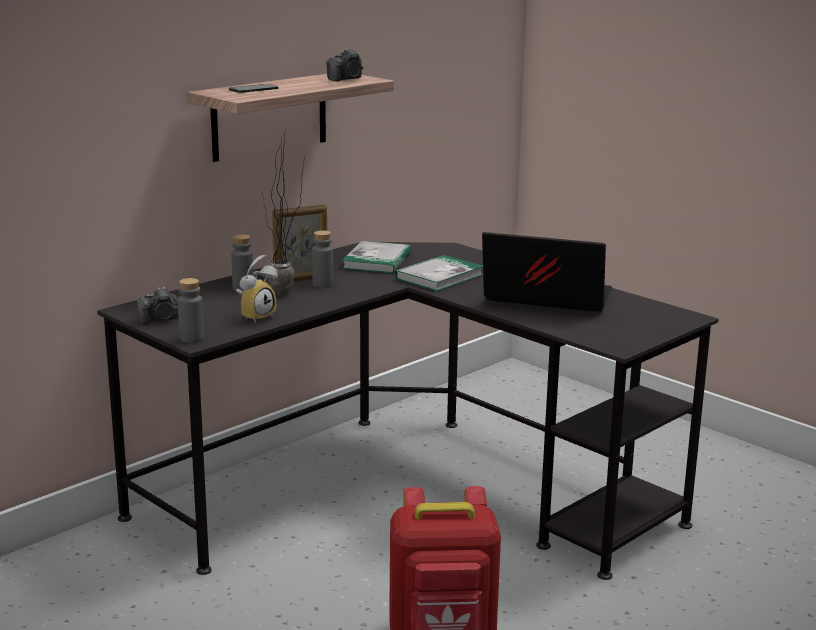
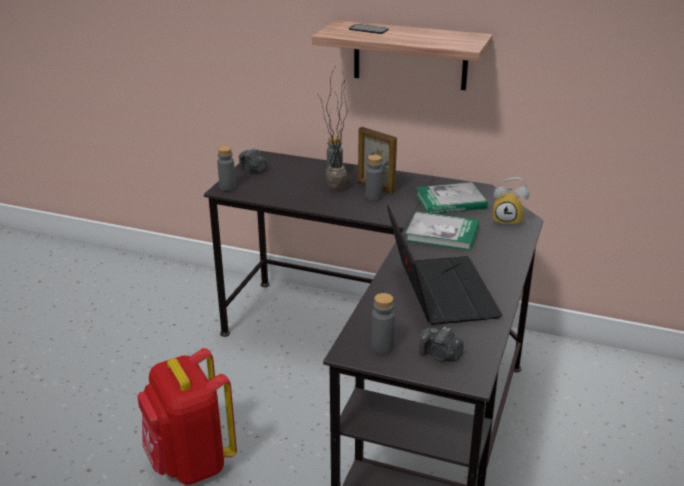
camera: 65 degrees right, 10 degrees up
alarm clock [236,255,278,323] -> alarm clock moved to [493,177,529,227]
camera [326,49,363,81] -> camera moved to [419,327,464,362]
none -> grey bottle [371,293,395,354]

